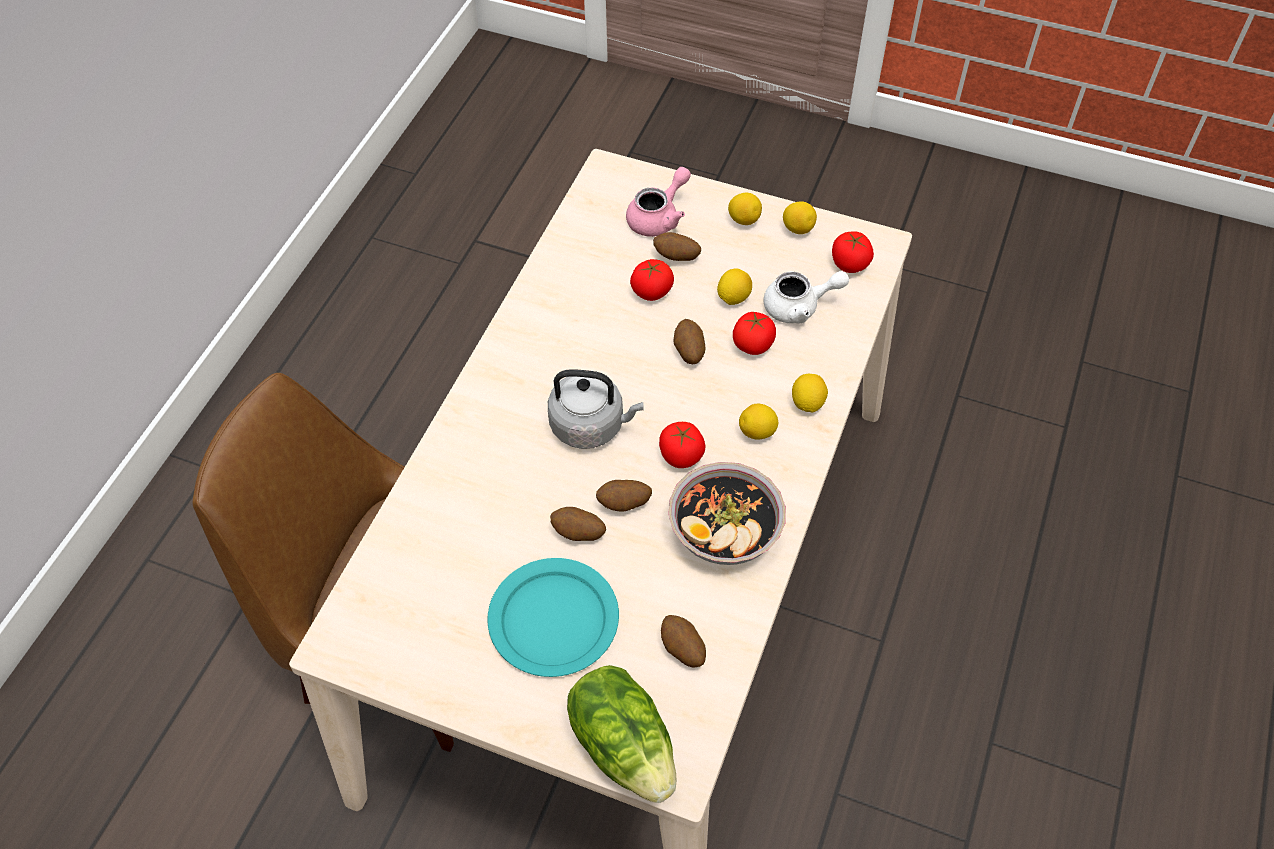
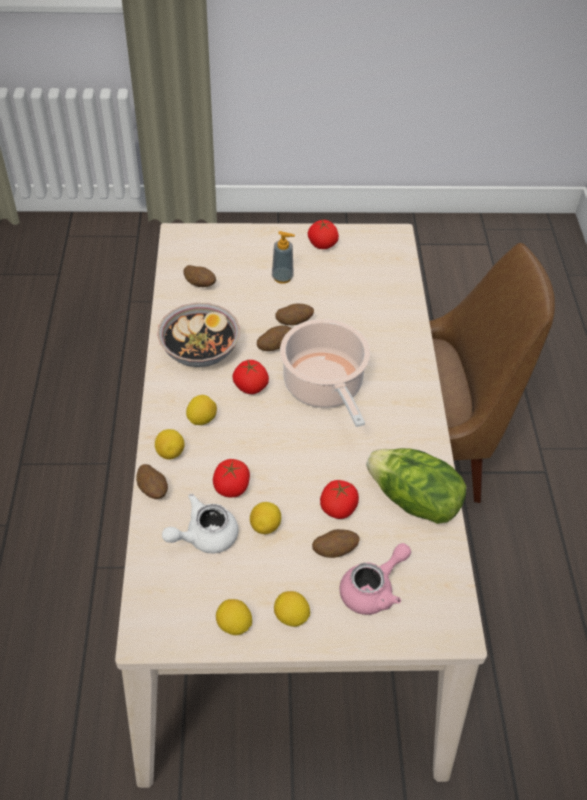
camera: 155 degrees right, 5 degrees down
turquoise plate [487,558,619,677] -> soap dispenser [272,231,295,284]
grey kettle [548,369,644,449] -> cooking pot [280,319,370,427]
lettuce [567,665,676,803] -> lettuce moved to [366,448,466,524]
pink teapot [626,167,691,237] -> pink teapot turned 150 degrees counterclockwise [340,543,411,615]
potato [674,319,705,364] -> potato moved to [136,464,168,499]
tomato [832,231,874,273] -> tomato moved to [308,220,339,249]

